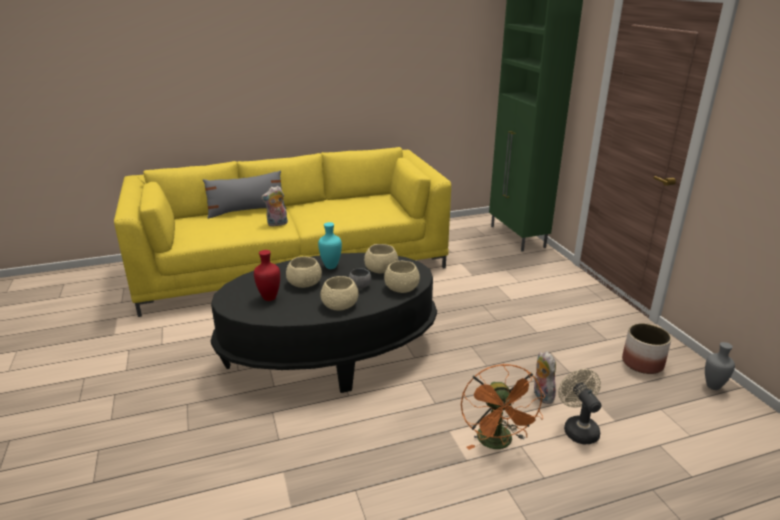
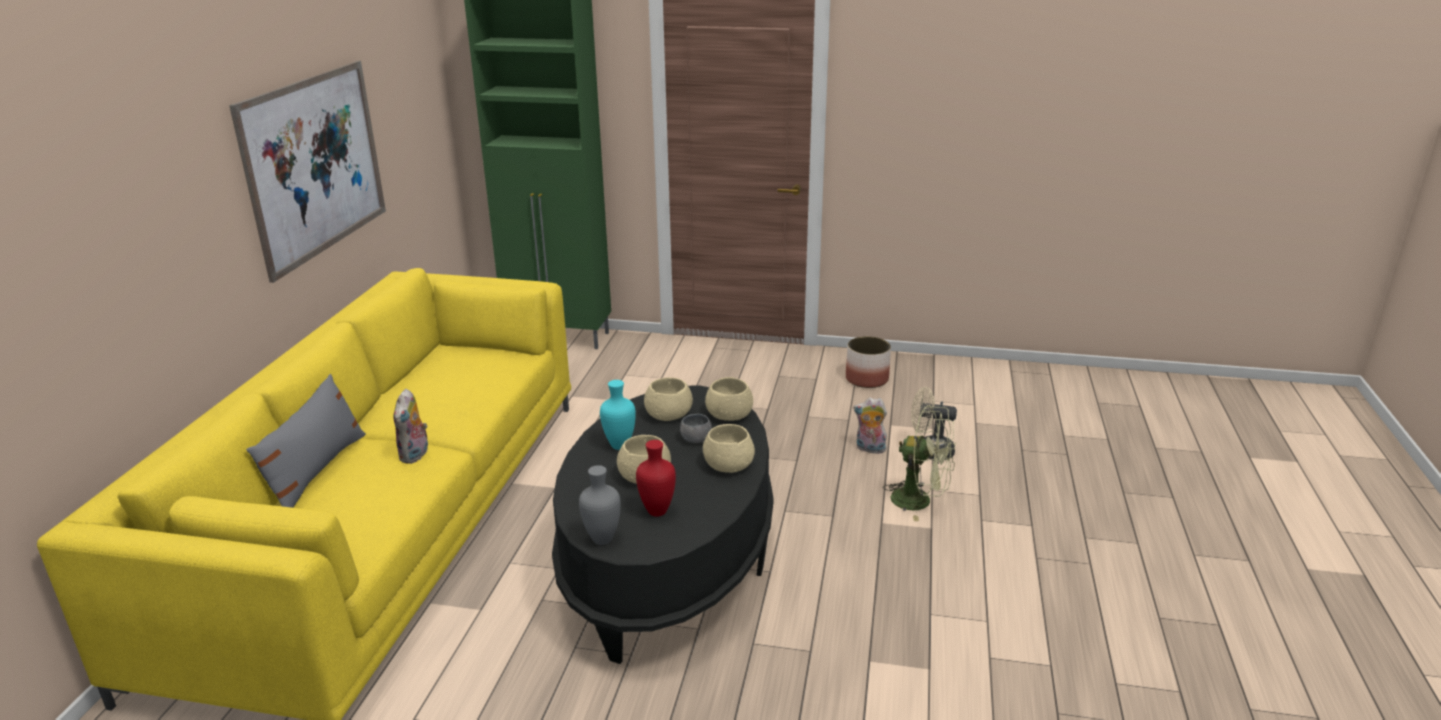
camera: 60 degrees left, 0 degrees up
orange fan [461,364,545,450] -> green fan [883,406,956,521]
grey vase [705,342,735,390] -> grey vase moved to [579,465,621,545]
none -> picture [229,61,386,283]

